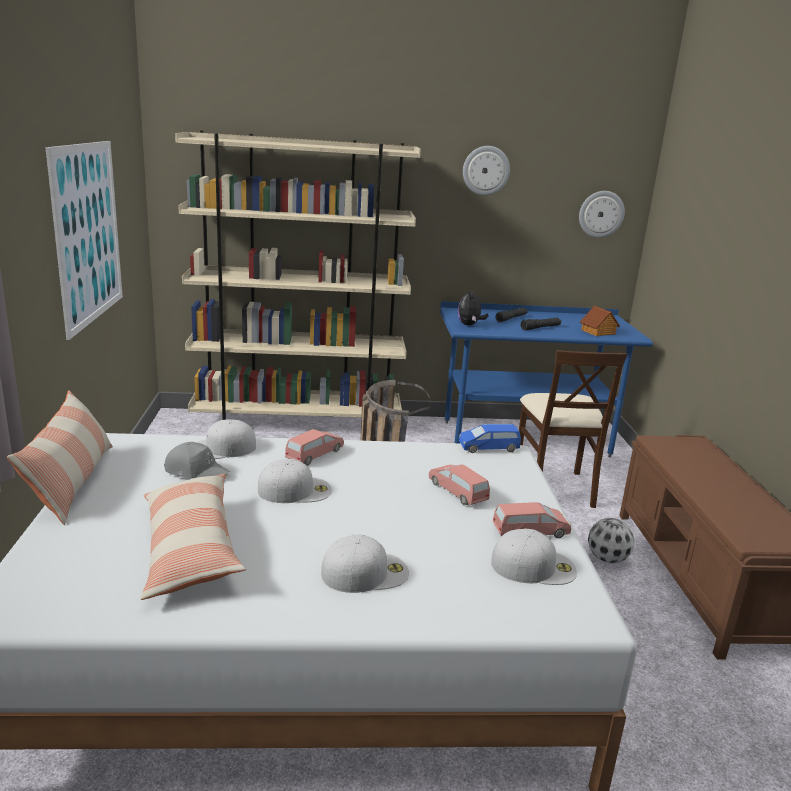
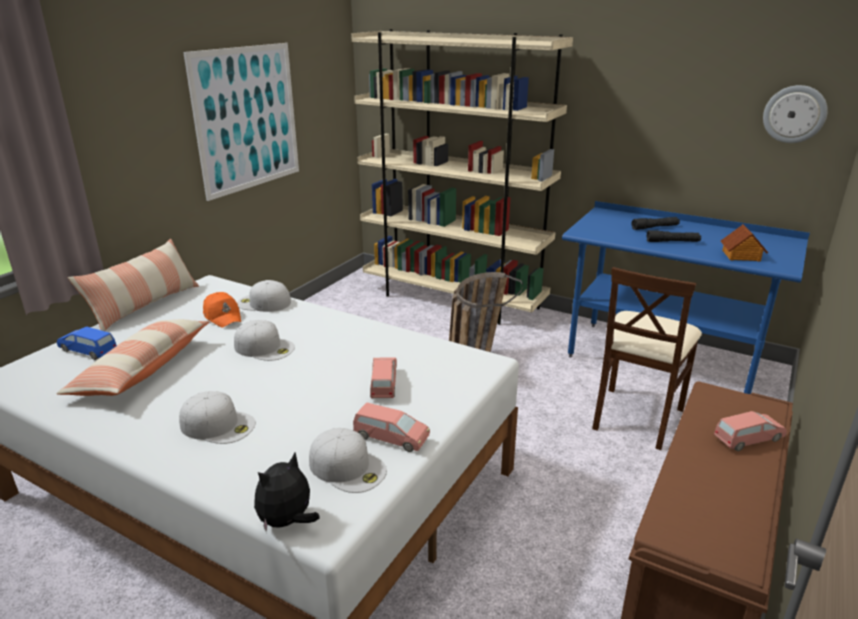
camera: 35 degrees right, 5 degrees up
grey cap [164,442,230,478] -> orange cap [203,292,241,328]
pink toy car [285,429,344,466] -> pink toy car moved to [714,411,787,451]
plush toy [458,288,488,325] -> plush toy moved to [254,453,320,533]
blue toy car [459,424,521,453] -> blue toy car moved to [57,327,117,360]
wall clock [463,146,510,195] -> none
football [588,518,635,563] -> none

